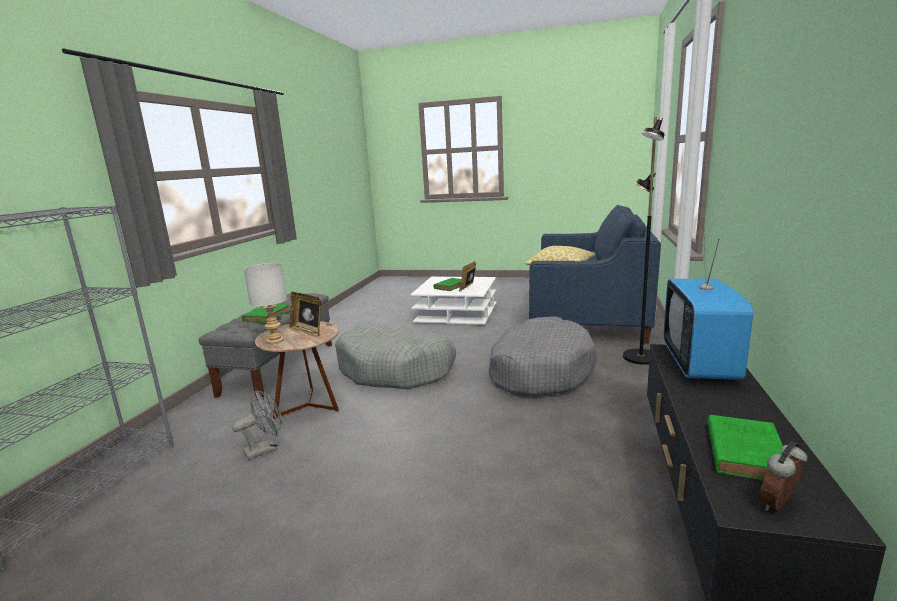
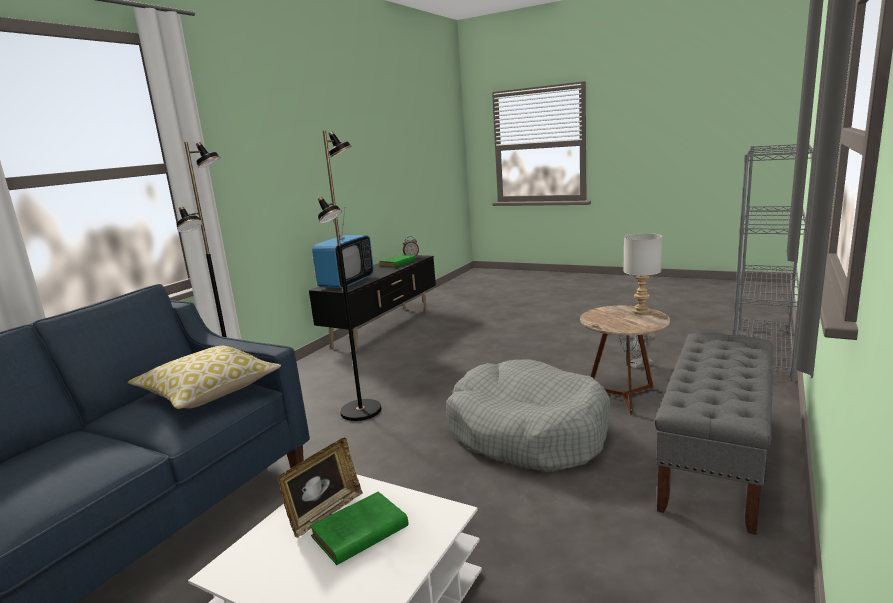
camera: 165 degrees left, 0 degrees up
green book [242,304,290,323] -> none
picture frame [289,292,321,337] -> none
grey dog bed [489,316,597,396] -> black floor lamp [318,130,381,421]

